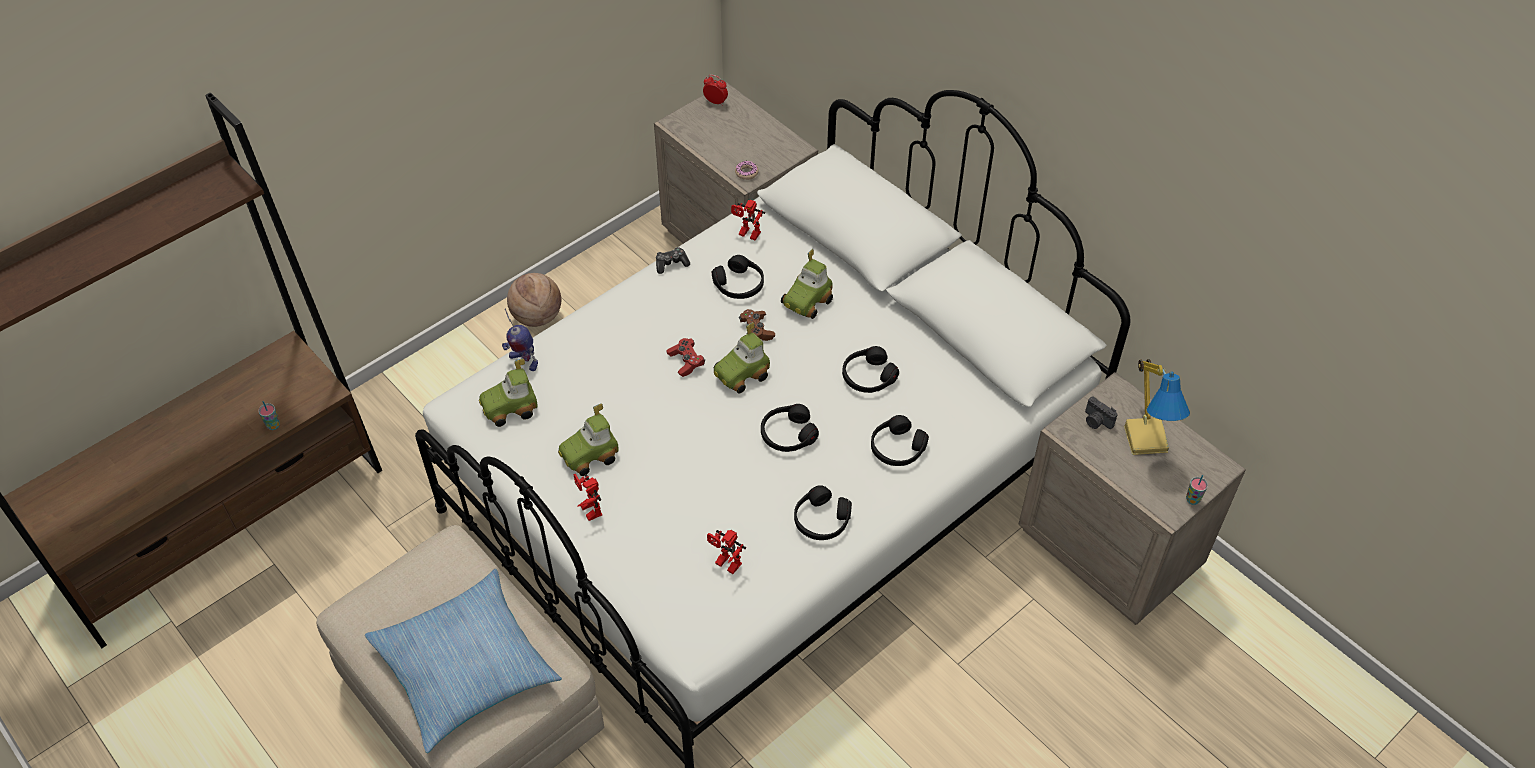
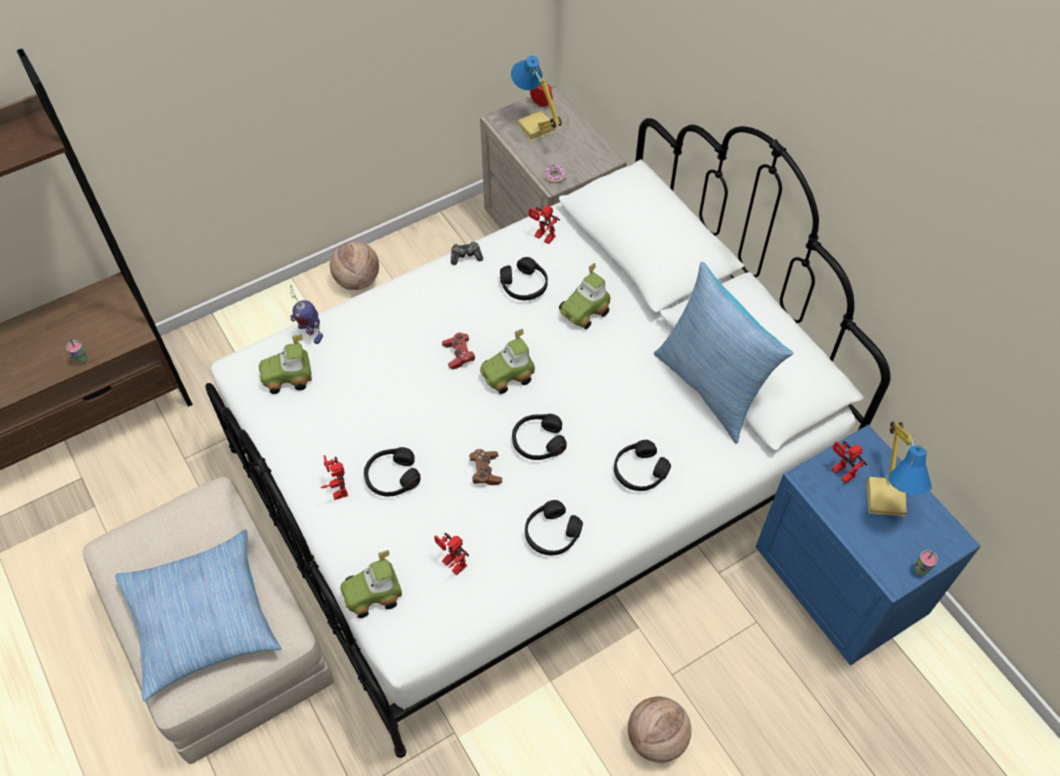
camera: 10 degrees right, 5 degrees up
toy car [558,403,619,476] -> toy car moved to [340,550,402,618]
brown game controller [739,309,775,341] -> brown game controller moved to [469,449,502,485]
black headphones [842,346,899,393] -> black headphones moved to [364,447,421,497]
beige nightstand [1018,372,1246,625] -> blue nightstand [756,425,981,666]
camera [1085,396,1118,429] -> toy robot [832,441,867,484]
none -> table lamp [511,55,562,141]
none -> basketball [628,696,691,763]
none -> pillow [654,262,793,444]

